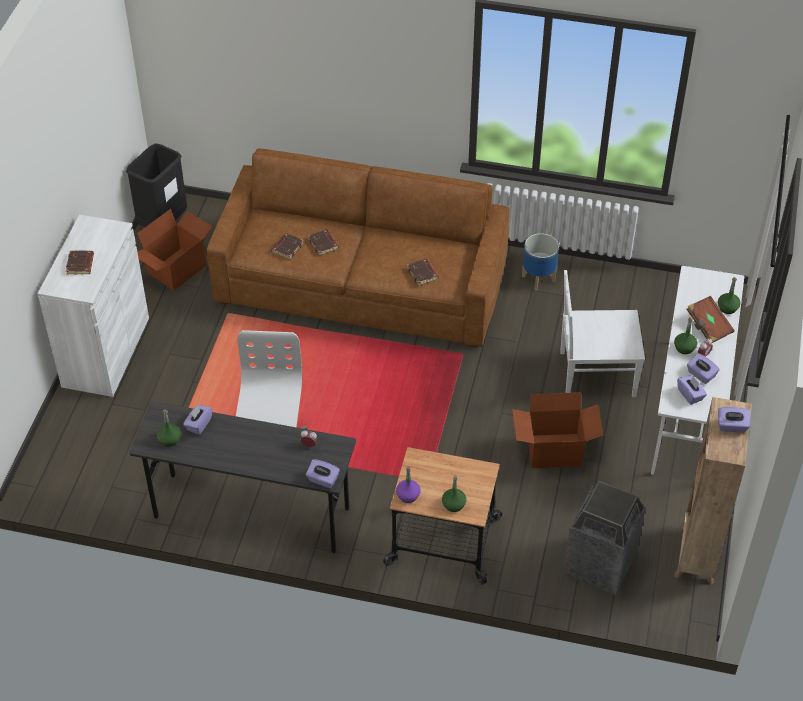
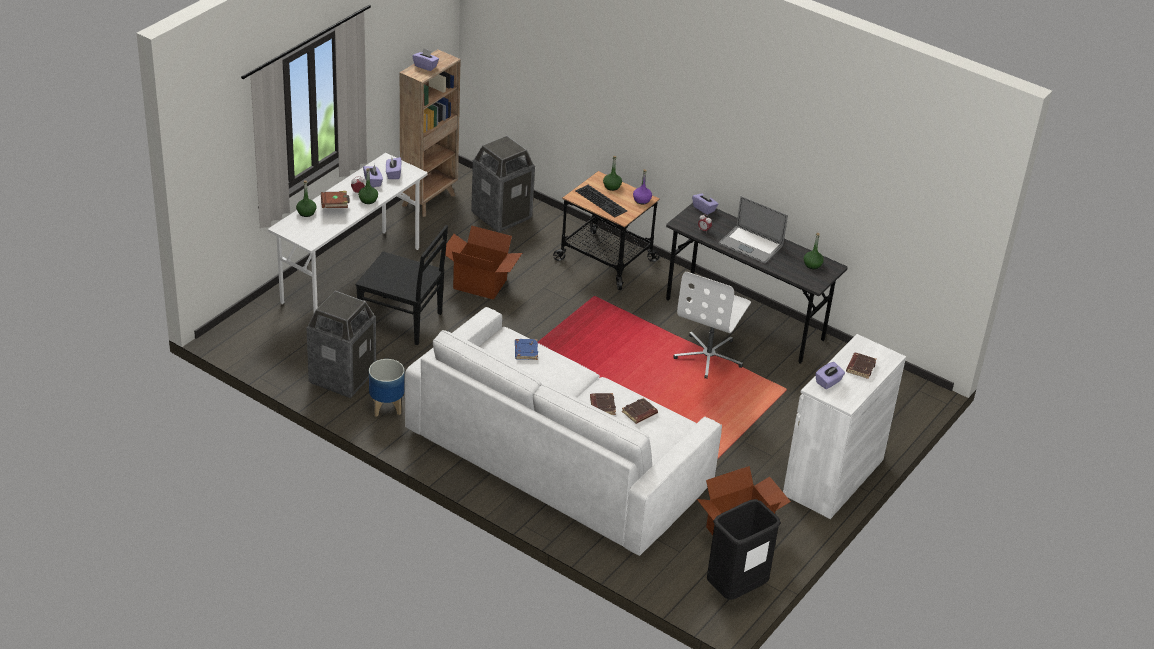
camera: 160 degrees left, 10 degrees down
purple tissue box [183,405,213,435] -> purple tissue box moved to [815,362,845,389]
brown sofa [207,148,509,348] -> white sofa [405,307,722,556]
brown book [407,259,439,286] -> blue book [515,339,538,360]
white chair [560,270,645,397] -> black chair [356,225,448,345]
none -> trash can [307,291,376,398]
none -> keyboard [575,185,627,218]
none -> laptop [719,196,788,264]

